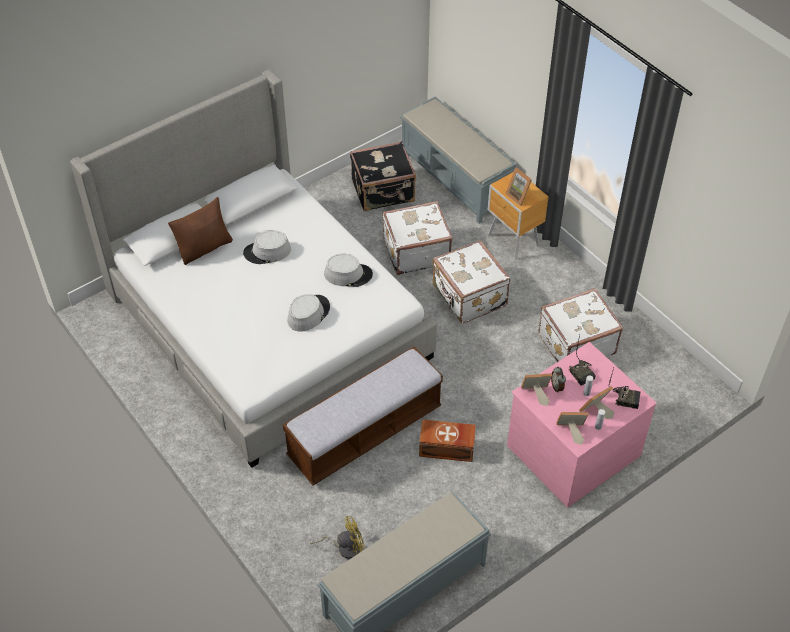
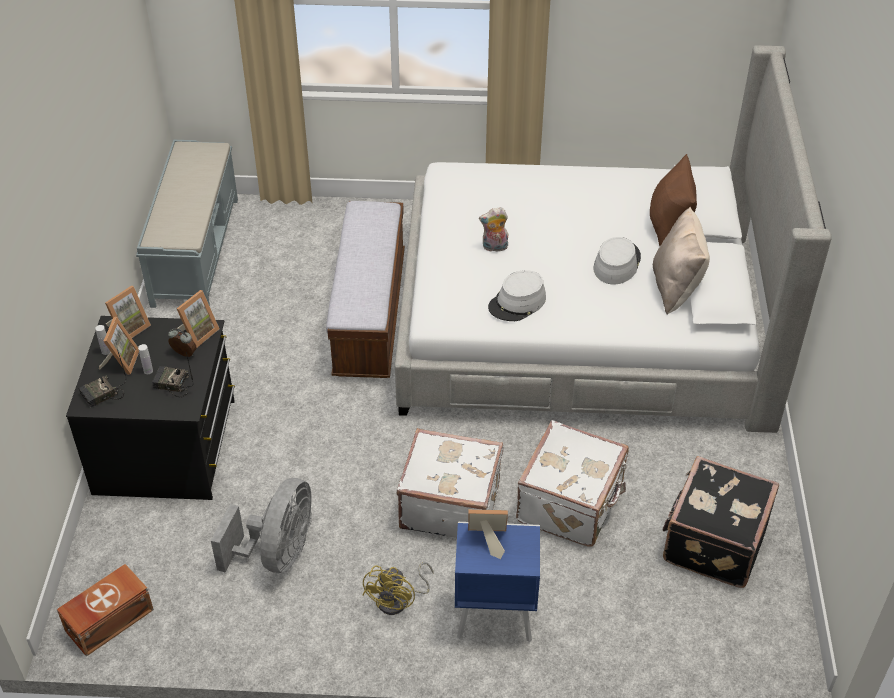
camera: 130 degrees right, 5 degrees down
grey hat [287,294,330,332] -> plush toy [479,207,508,252]
yellow fan [310,516,365,559] -> yellow fan moved to [362,562,434,615]
grey bench [401,96,516,224] -> none
brown storage box [419,419,476,462] -> brown storage box moved to [57,564,154,657]
brown nightstand [488,172,549,259] -> blue nightstand [455,522,540,642]
pink dresser [507,342,657,507] -> black dresser [66,316,235,500]
white suitcase [539,288,623,362] -> grey fan [211,478,312,573]
none -> beige pillow [653,207,710,314]

